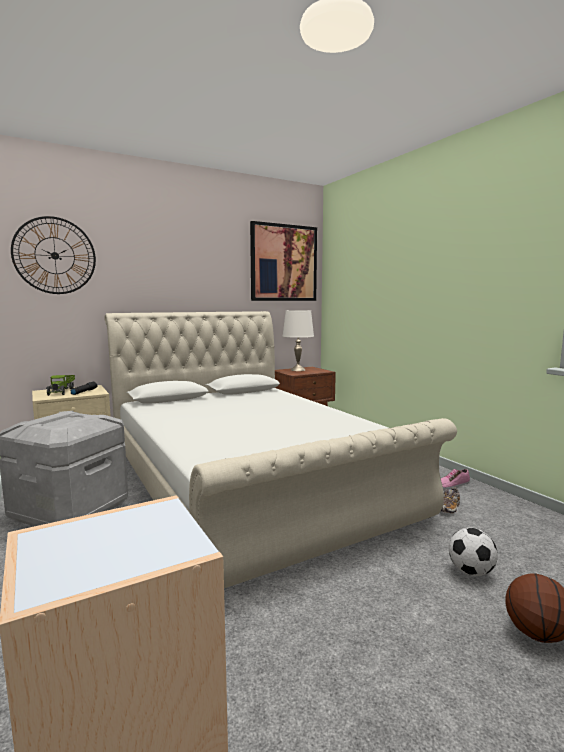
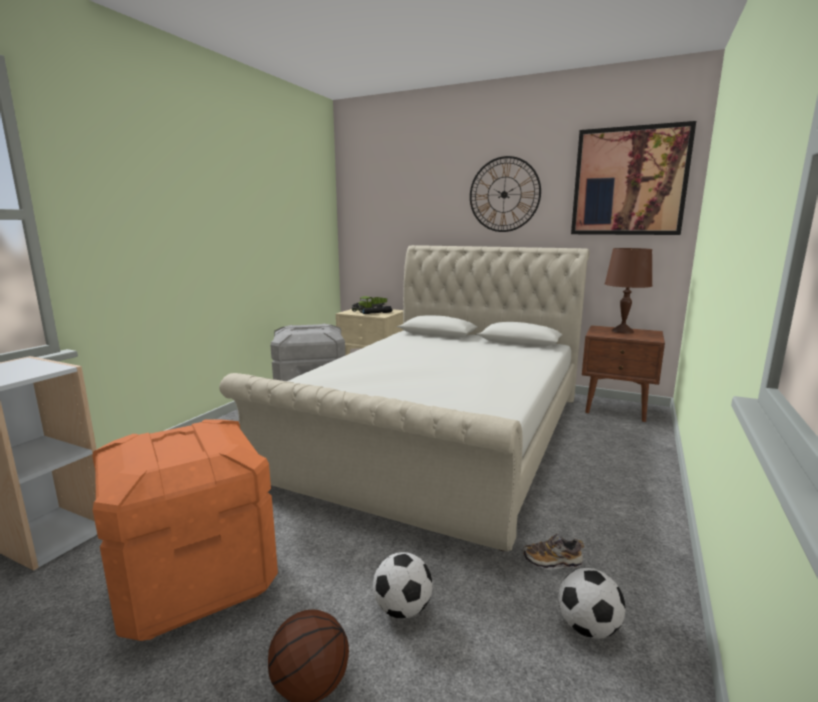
camera: 55 degrees right, 5 degrees up
wall clock [11,216,96,294] -> wall clock moved to [470,156,541,232]
white table lamp [283,310,314,371] -> brown table lamp [605,248,653,334]
shoe [441,469,470,490] -> none
none -> orange storage box [92,419,278,641]
none -> football [558,568,625,639]

